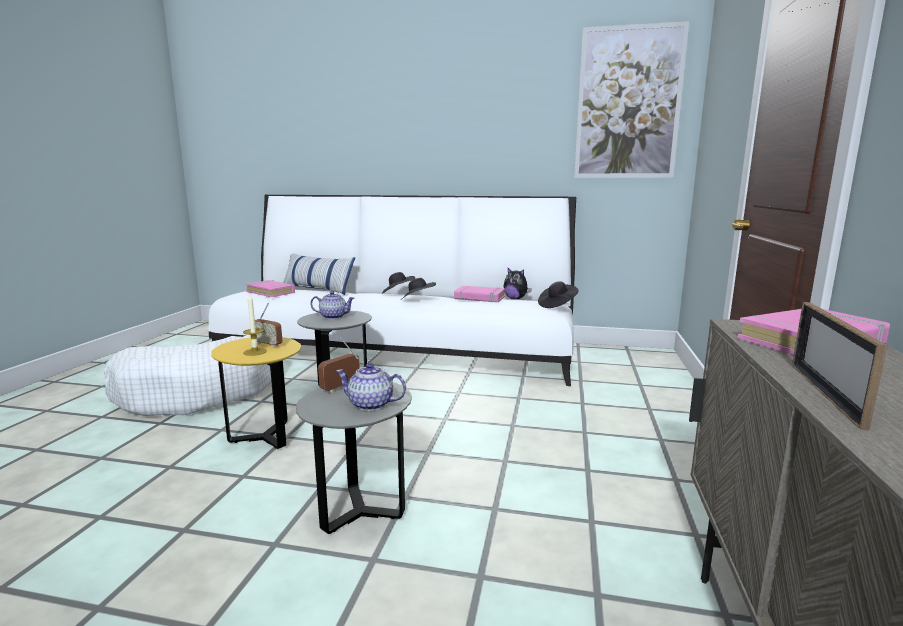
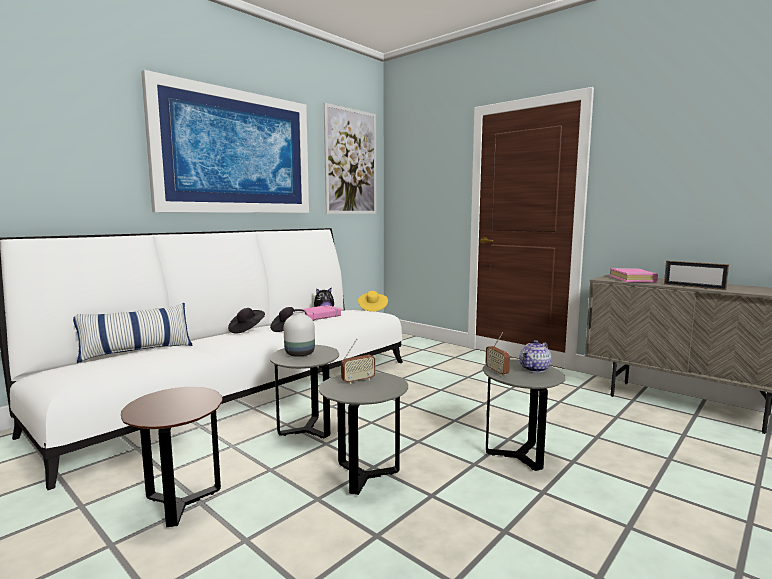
camera: 60 degrees left, 5 degrees down
white dog bed [104,335,272,416] -> brown side table [121,387,222,527]
yellow side table [211,337,301,449] -> grey side table [319,372,408,495]
candle [243,293,267,356] -> none
pink book [246,280,295,297] -> none
teapot [310,291,354,319] -> white vase [284,311,315,357]
black hat [538,282,579,308] -> yellow hat [358,291,388,312]
none -> picture [141,70,309,213]

